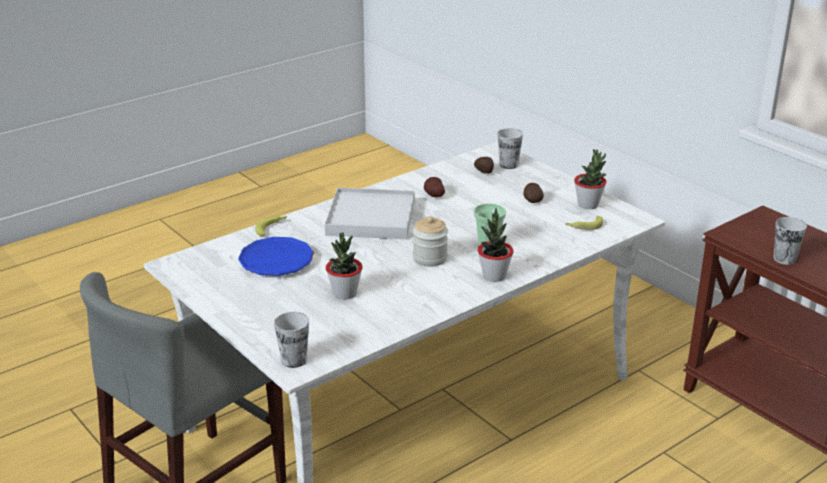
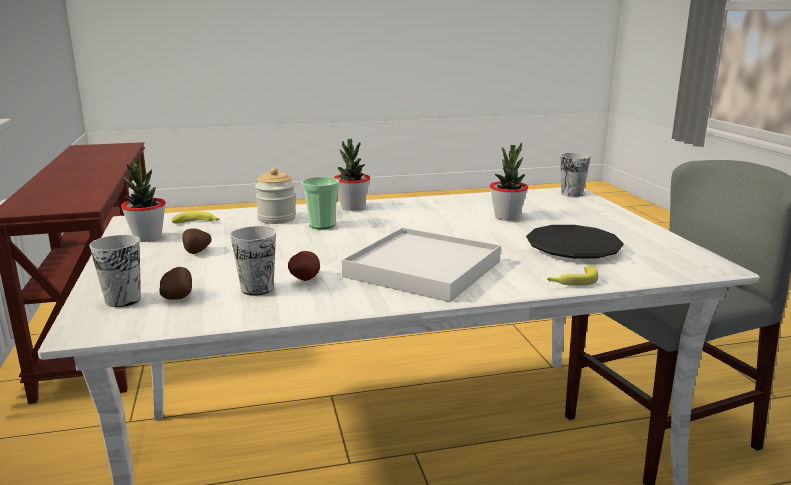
camera: 155 degrees left, 10 degrees down
blue plate [238,237,314,276] -> black plate [526,225,624,259]
jar [413,216,448,267] -> jar moved to [255,168,296,224]
cup [773,217,807,265] -> cup moved to [230,226,276,296]

